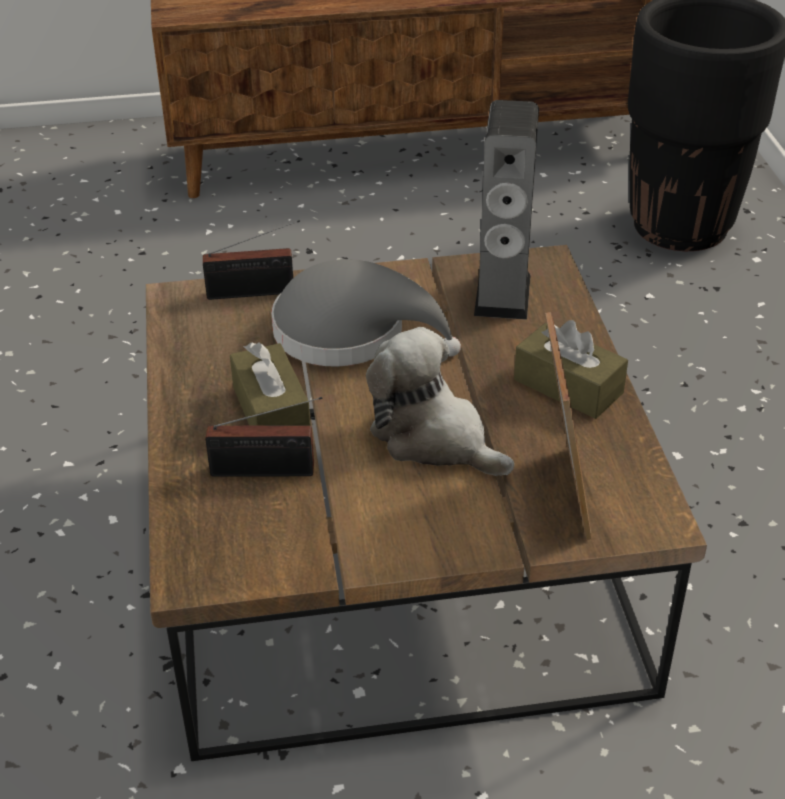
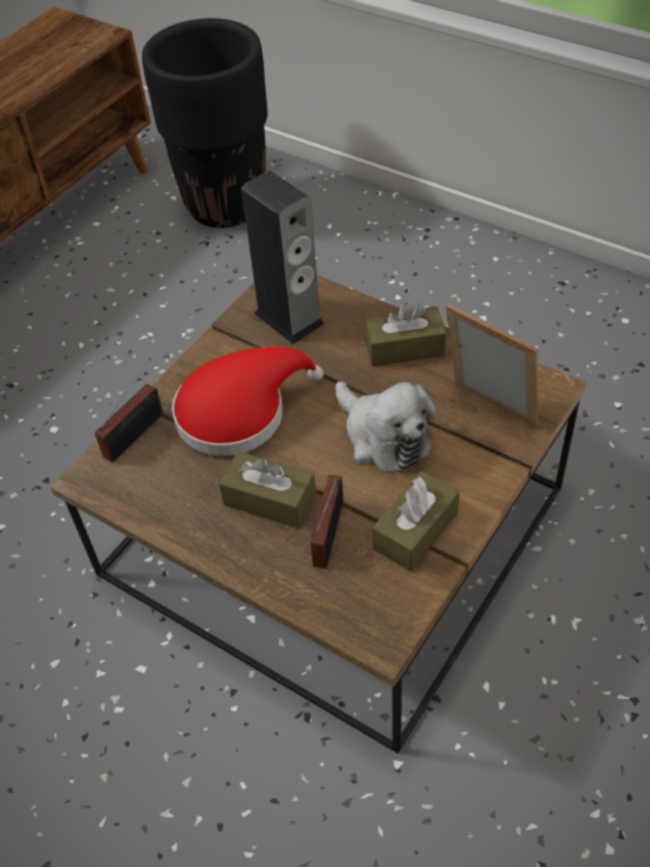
camera: 45 degrees left, 10 degrees up
radio [205,397,323,477] -> radio turned 150 degrees clockwise [311,475,343,569]
grey hat [271,259,461,367] -> red hat [172,346,324,456]
plush toy [366,327,514,476] -> plush toy turned 120 degrees counterclockwise [335,382,436,473]
none -> brown tissue box [372,471,460,571]

